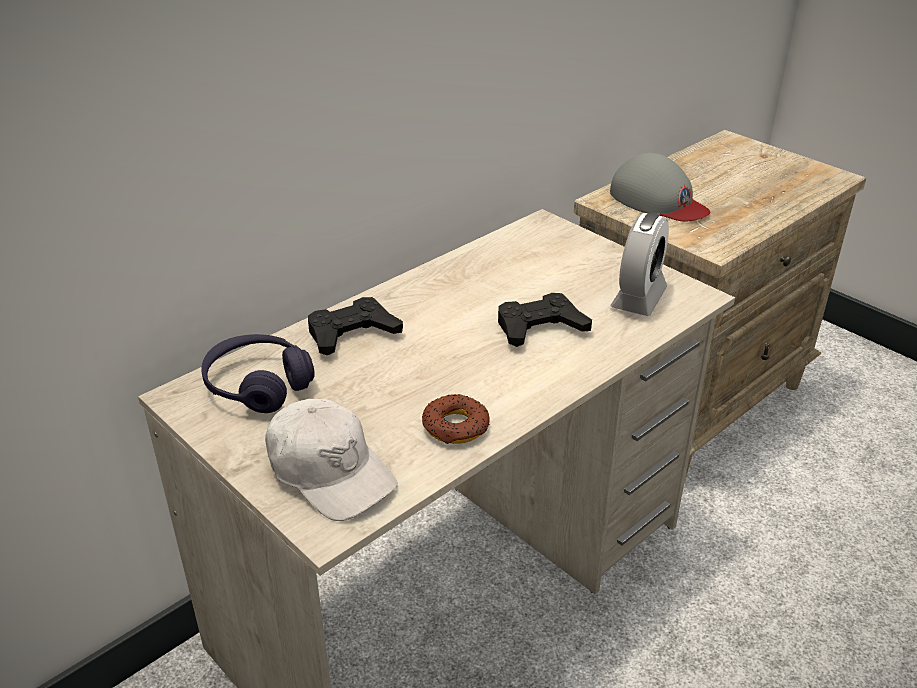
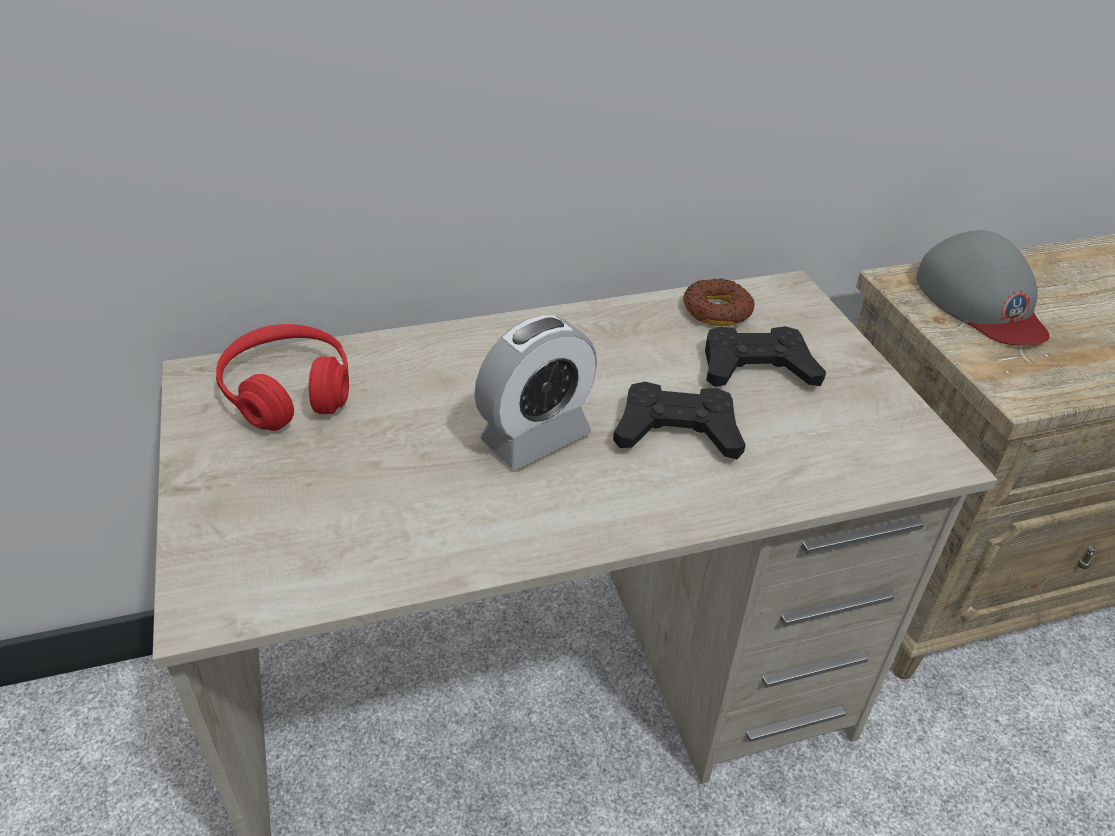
camera: 25 degrees right, 5 degrees up
purple headphones [201,334,315,413] -> red headphones [216,324,349,431]
white cap [265,399,398,521] -> none
black game controller [308,297,403,356] -> black game controller moved to [705,326,826,387]
donut [422,394,490,444] -> donut moved to [683,279,755,326]
alarm clock [610,213,669,316] -> alarm clock moved to [475,315,597,469]

